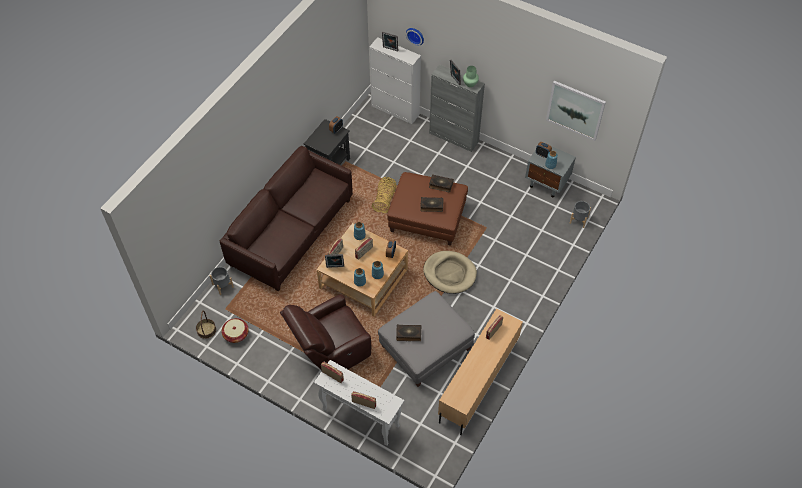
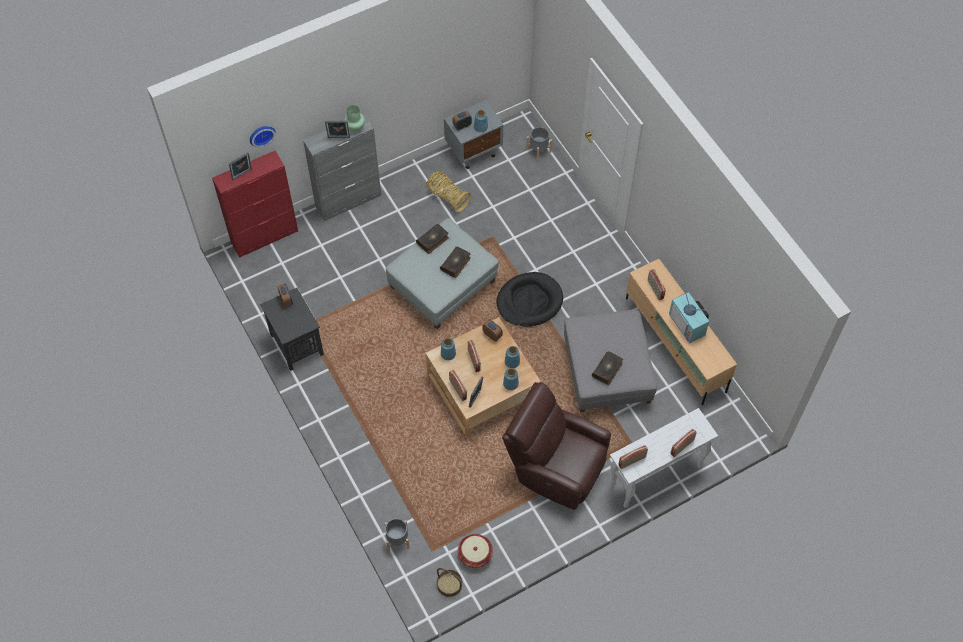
camera: 60 degrees left, 5 degrees up
brown sofa [220,146,353,291] -> none
brown armchair [280,294,371,371] -> brown armchair turned 120 degrees clockwise [502,382,611,510]
white cabinet [369,37,421,124] -> red cabinet [212,151,298,258]
basket [372,177,397,213] -> basket moved to [426,171,471,212]
brown ottoman [387,172,468,246] -> grey ottoman [386,218,499,329]
beige dog bed [423,251,477,294] -> black dog bed [497,272,563,327]
picture [546,81,606,141] -> none
none -> television [669,283,709,343]

